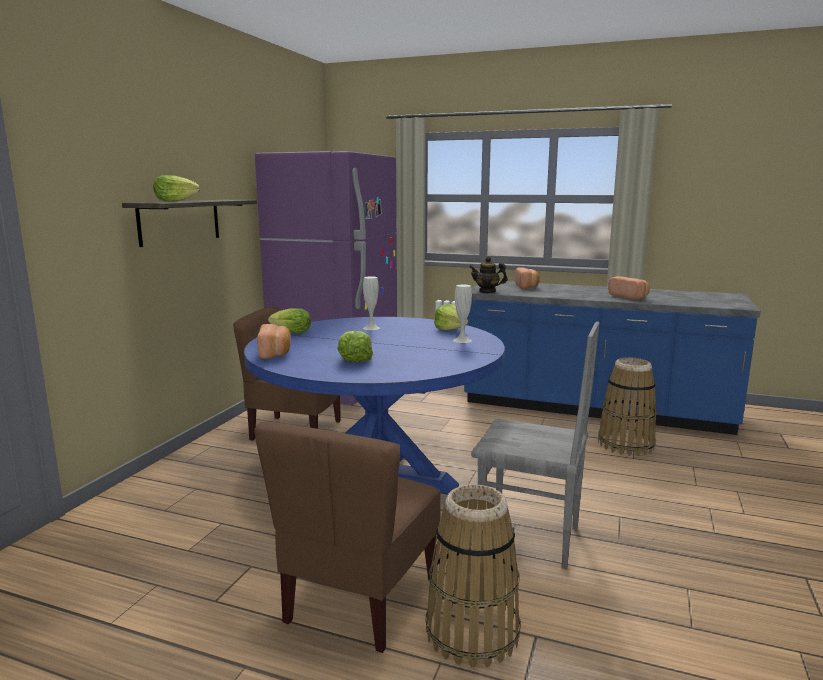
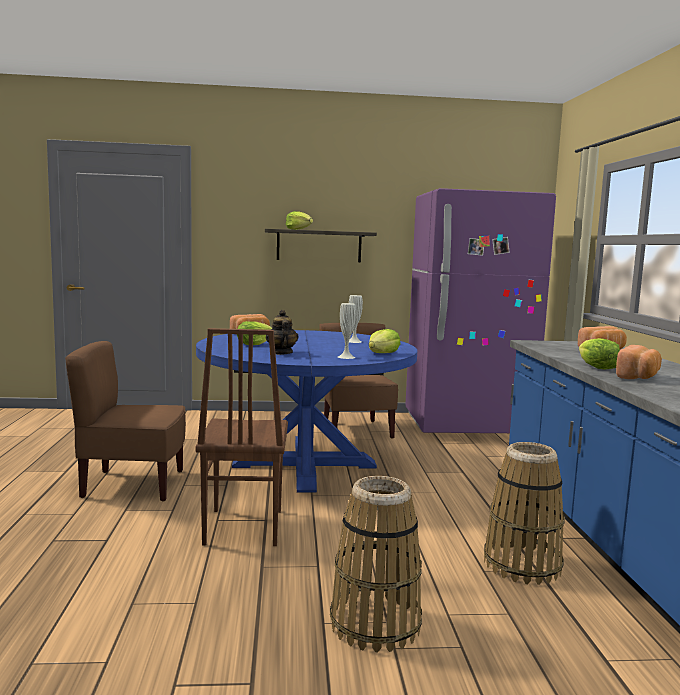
camera: 65 degrees right, 5 degrees down
lettuce [268,308,311,334] -> lettuce moved to [579,338,620,369]
basket [426,484,521,668] -> basket moved to [330,476,422,652]
teapot [470,257,508,293] -> teapot moved to [266,310,299,355]
grey chair [471,322,600,569] -> brown chair [195,328,288,546]

